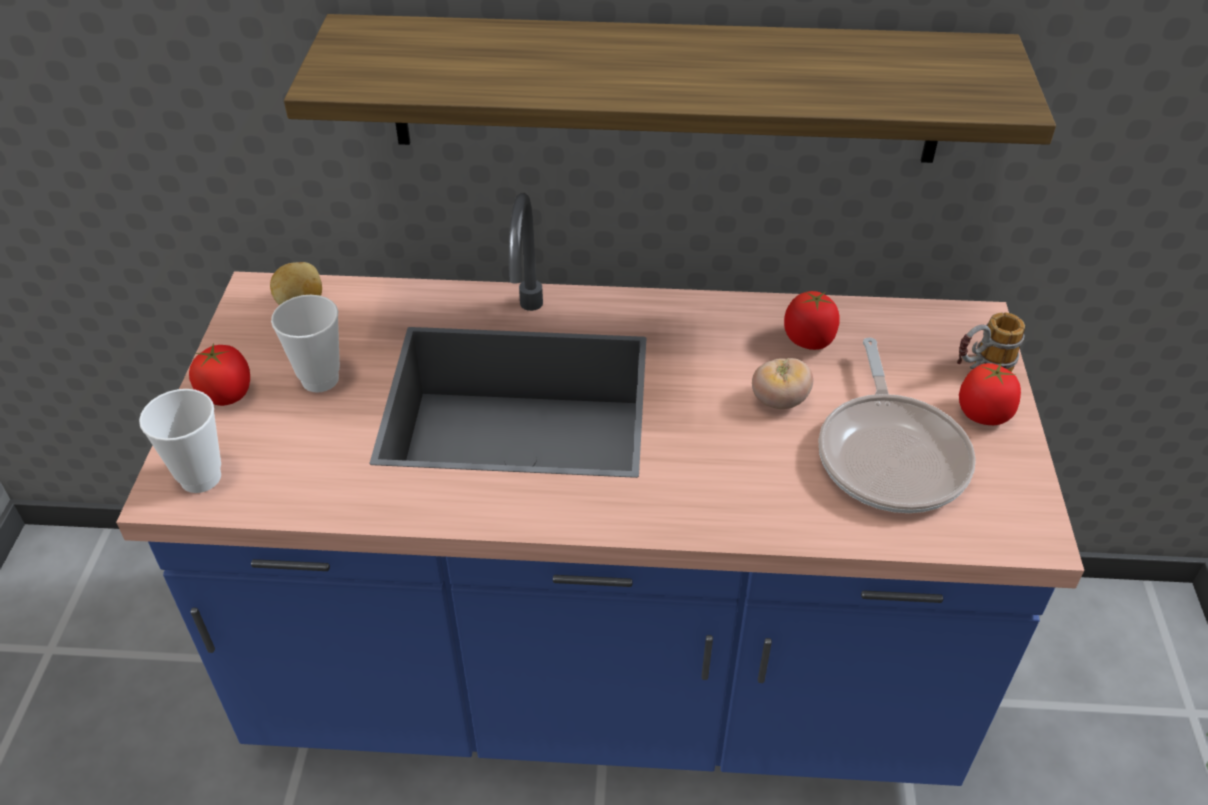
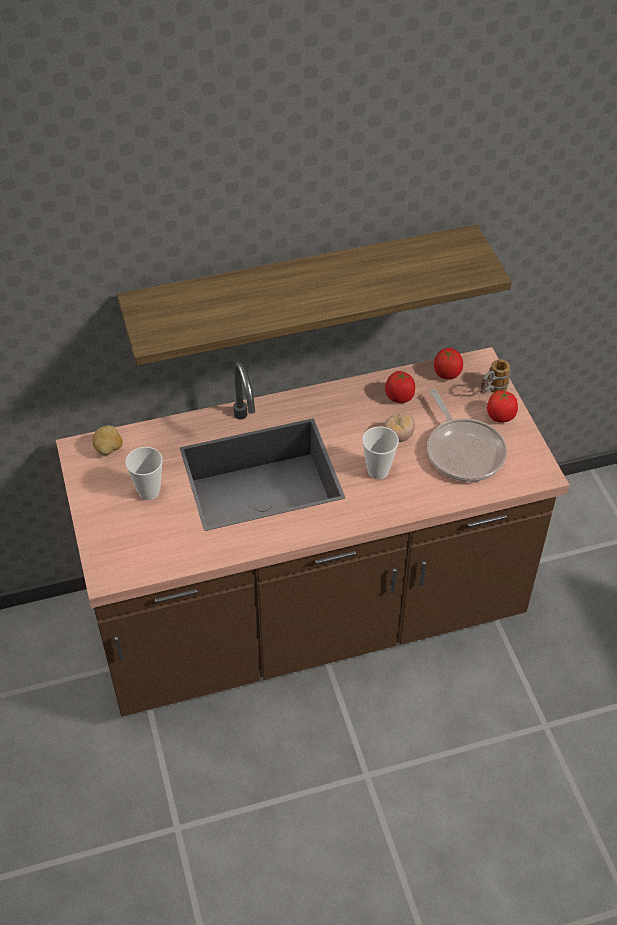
camera: 20 degrees left, 5 degrees up
blue counter [116,193,1084,786] -> brown counter [56,347,569,716]
cup [139,389,221,493] -> cup moved to [362,426,399,479]
tomato [189,344,250,406] -> tomato moved to [434,348,463,379]

